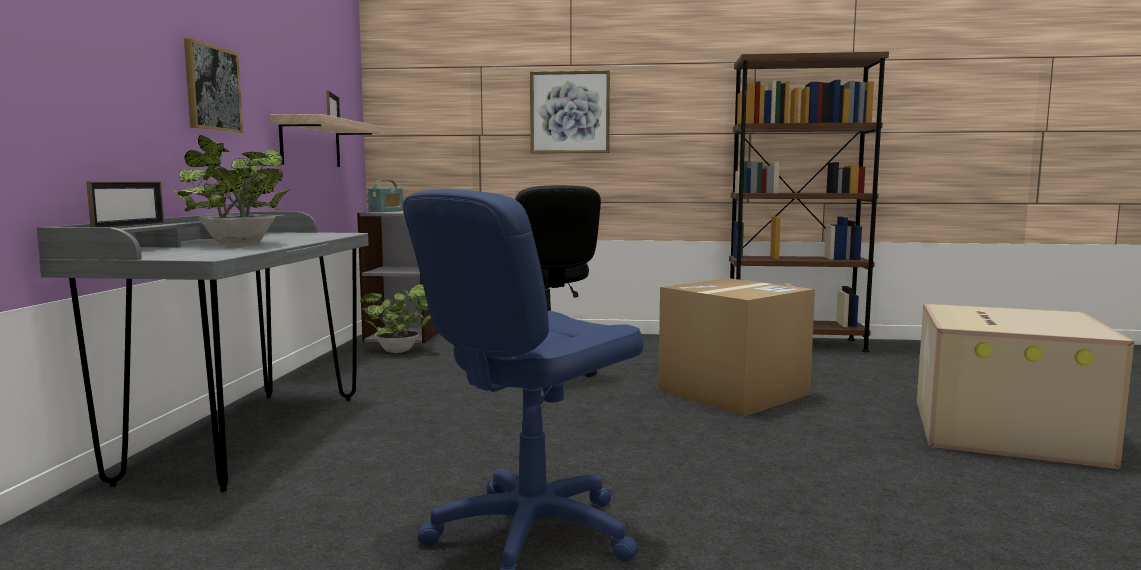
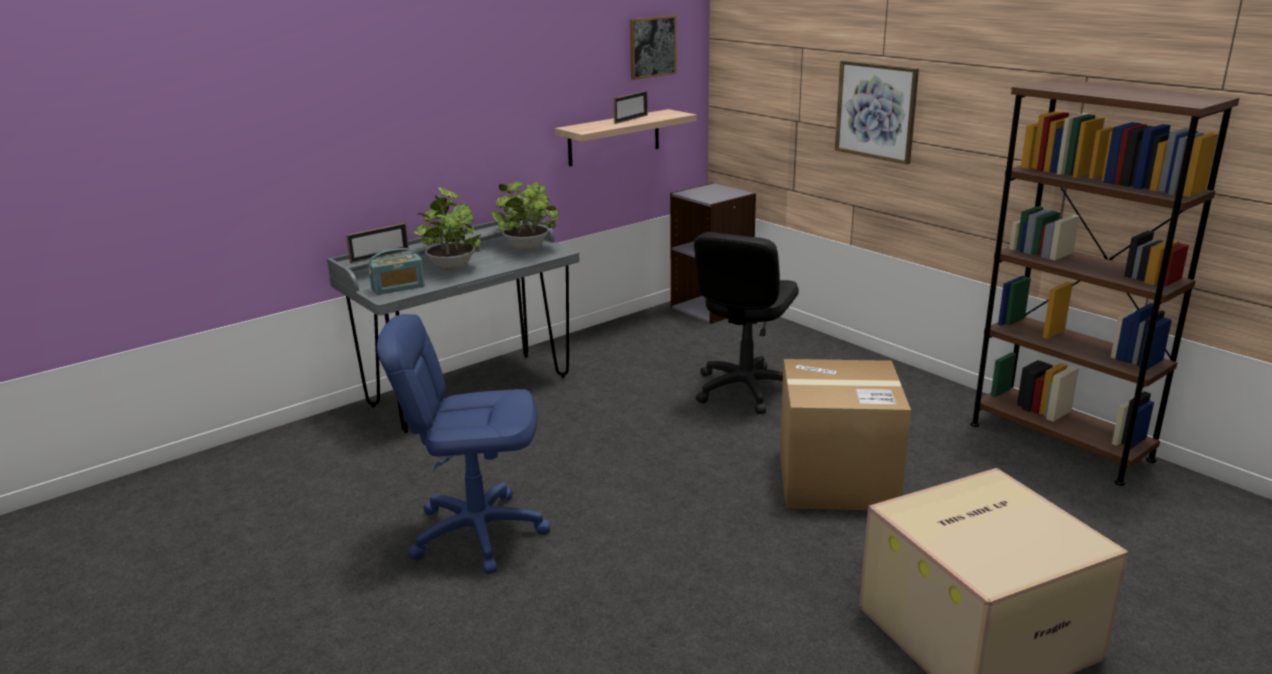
camera: 45 degrees right, 15 degrees up
picture [184,38,243,133] -> picture moved to [630,15,676,80]
potted plant [360,284,431,353] -> potted plant moved to [491,182,562,251]
radio [368,180,403,212] -> radio moved to [368,248,425,295]

